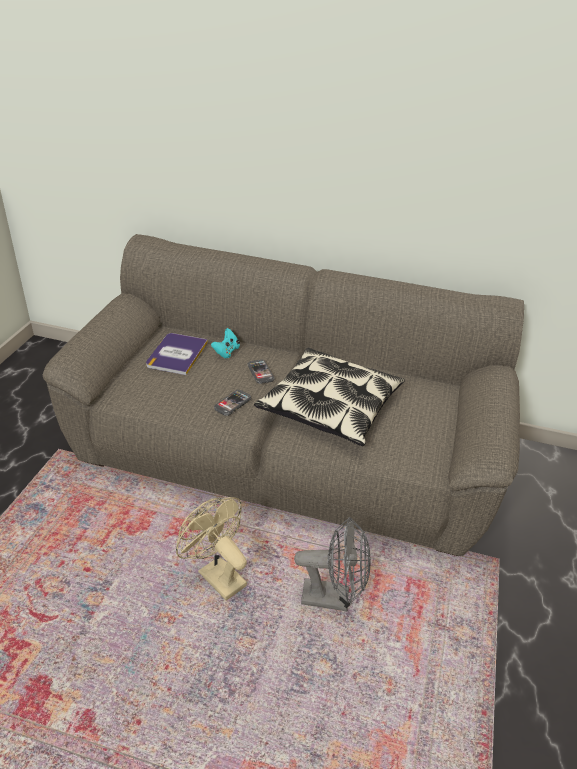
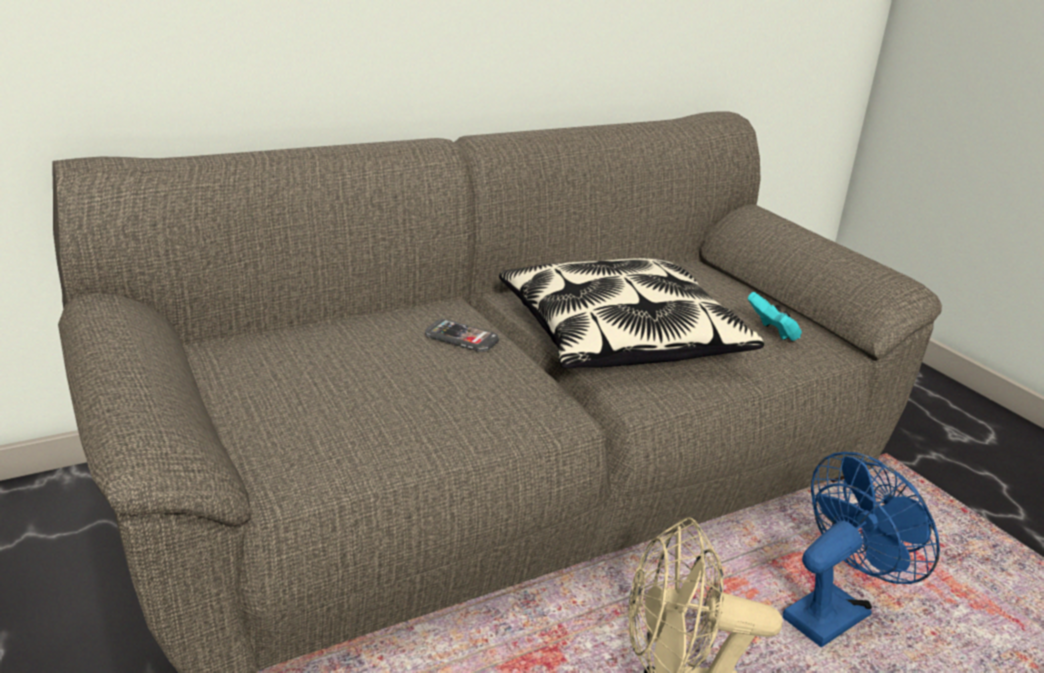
camera: 45 degrees left, 10 degrees down
book [146,333,208,375] -> none
turquoise game controller [211,328,240,359] -> turquoise game controller moved to [748,292,802,341]
phone [214,390,251,416] -> none
grey fan [294,517,371,612] -> blue fan [783,452,940,647]

